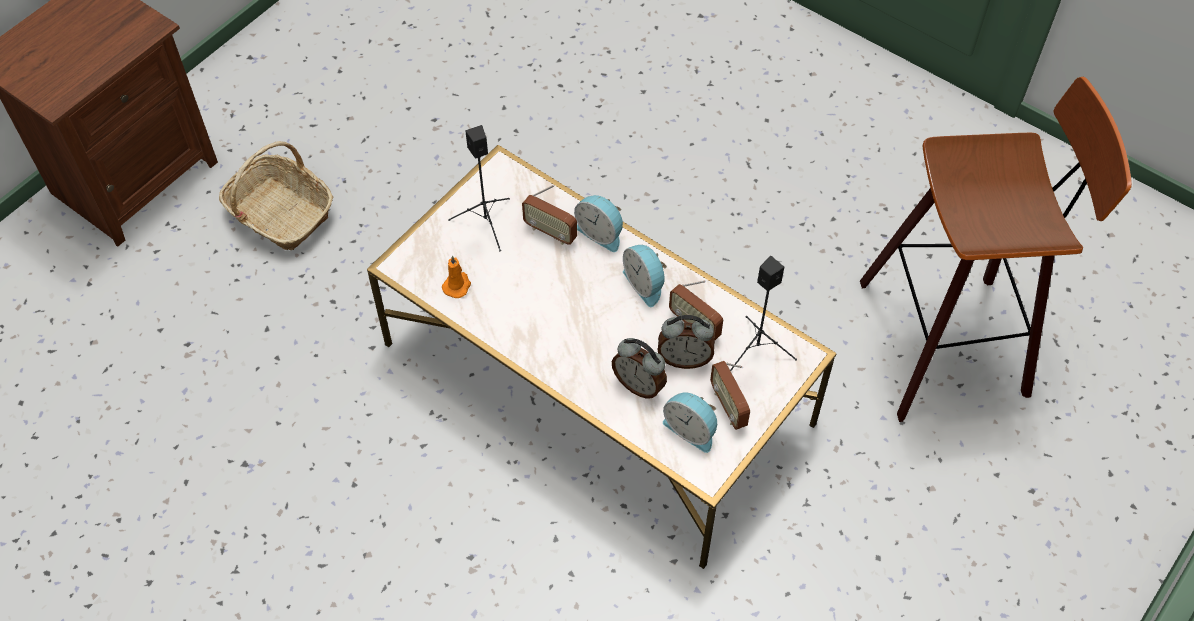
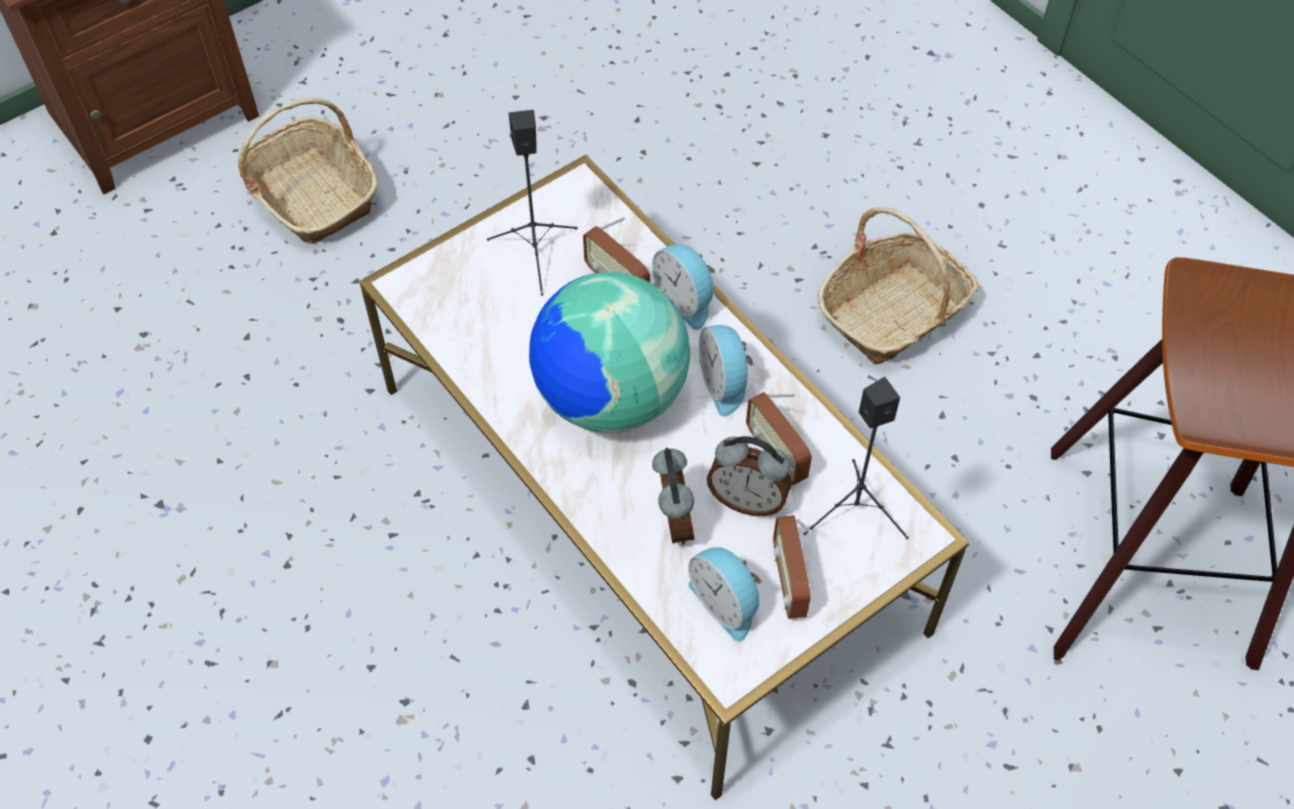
camera: 15 degrees right, 0 degrees up
orange candle [442,255,471,298] -> none
alarm clock [612,338,667,399] -> alarm clock turned 150 degrees counterclockwise [652,448,695,544]
none -> globe [529,272,690,433]
none -> basket [818,207,979,364]

